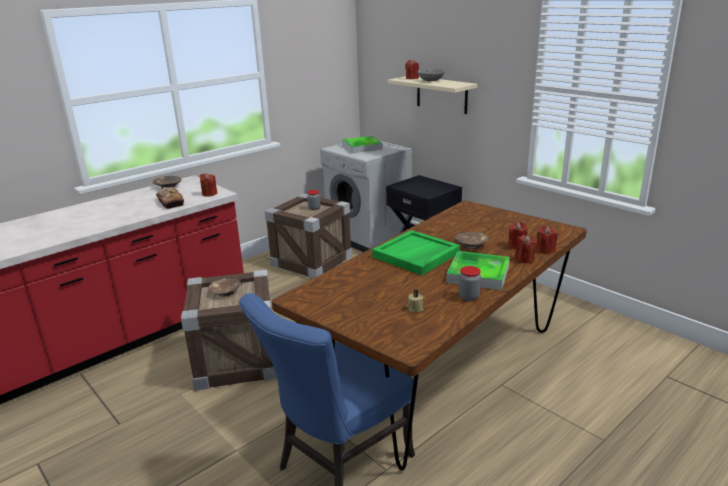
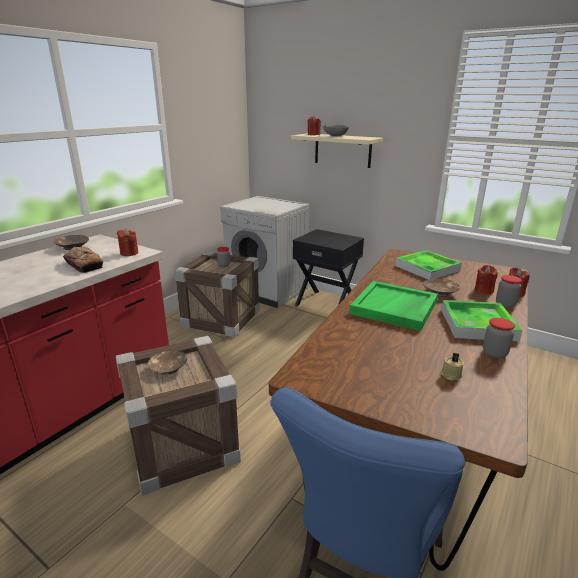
camera: 15 degrees left, 0 degrees up
tray [342,136,383,153] -> tray moved to [395,250,462,280]
red candle [515,235,537,263] -> jar [496,275,522,308]

